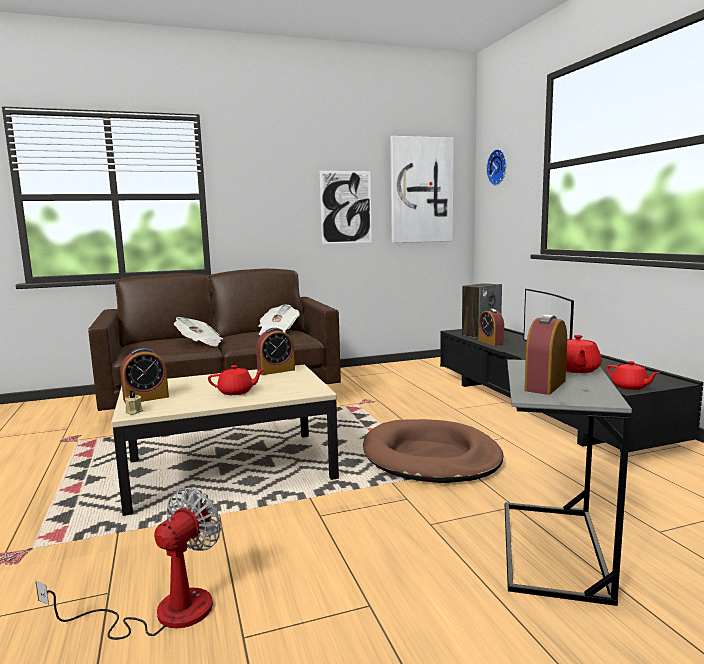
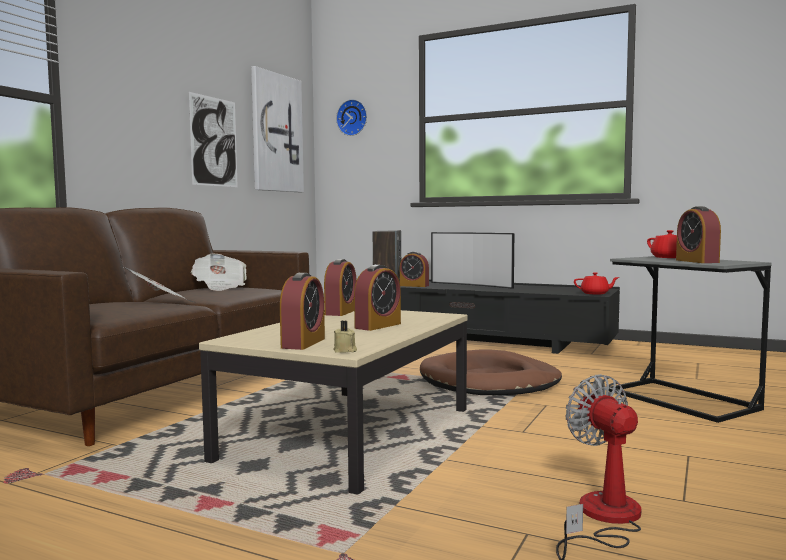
camera: 45 degrees left, 5 degrees down
red teapot [208,365,264,395] -> alarm clock [354,265,401,331]

